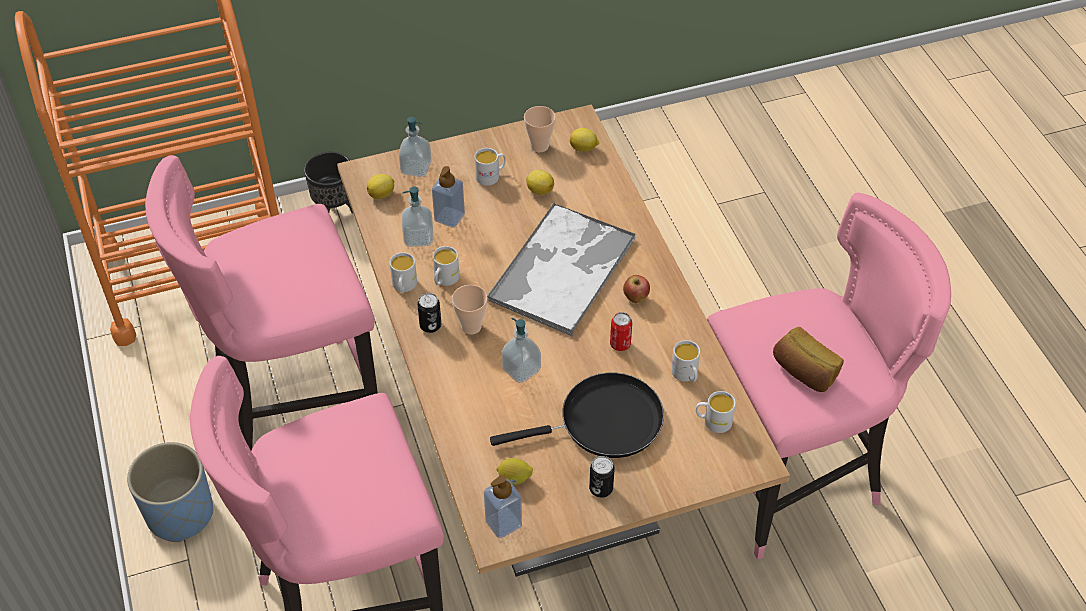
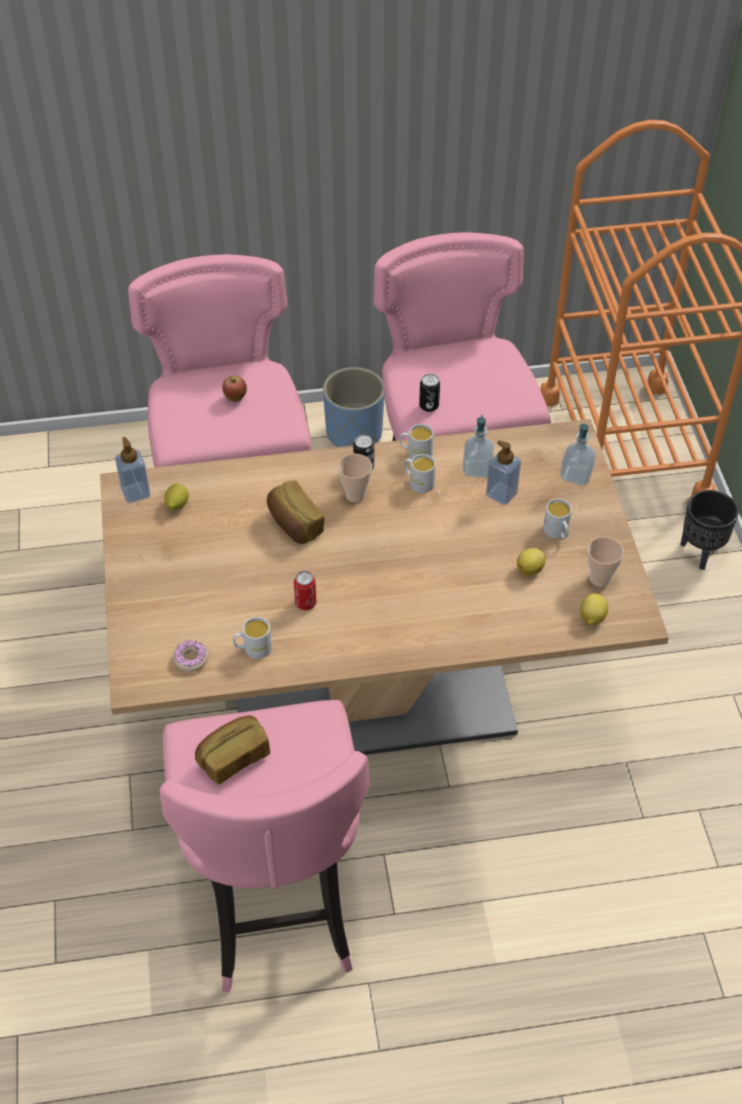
camera: 100 degrees right, 0 degrees up
lemon [367,174,395,199] -> none
tray [487,202,636,336] -> none
black frying pan [490,373,664,458] -> none
soap dispenser [501,318,541,383] -> bread [267,480,325,544]
can [589,456,615,498] -> can moved to [419,374,440,412]
apple [623,275,650,303] -> apple moved to [222,376,247,402]
white mug [696,391,736,433] -> donut [173,640,209,672]

